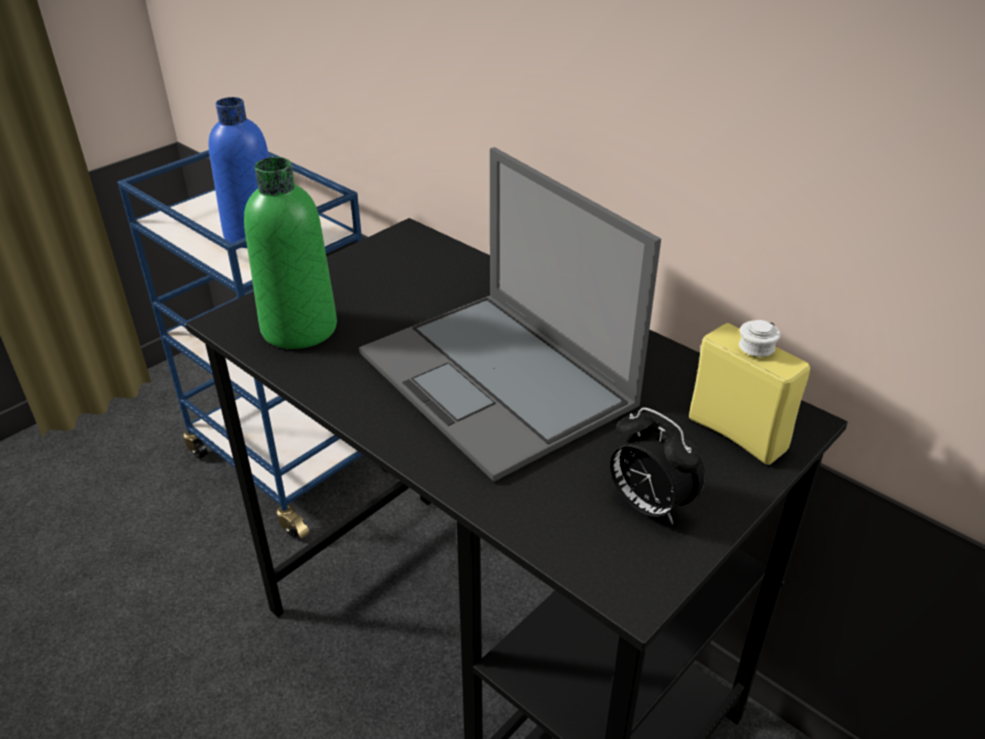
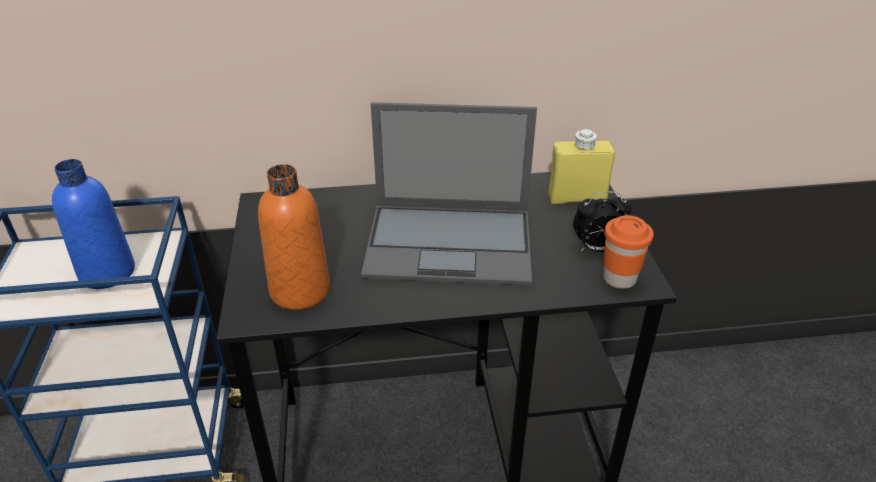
camera: 50 degrees left, 0 degrees up
green bottle [244,157,337,349] -> orange bottle [258,164,330,310]
none -> orange cup [603,215,654,289]

